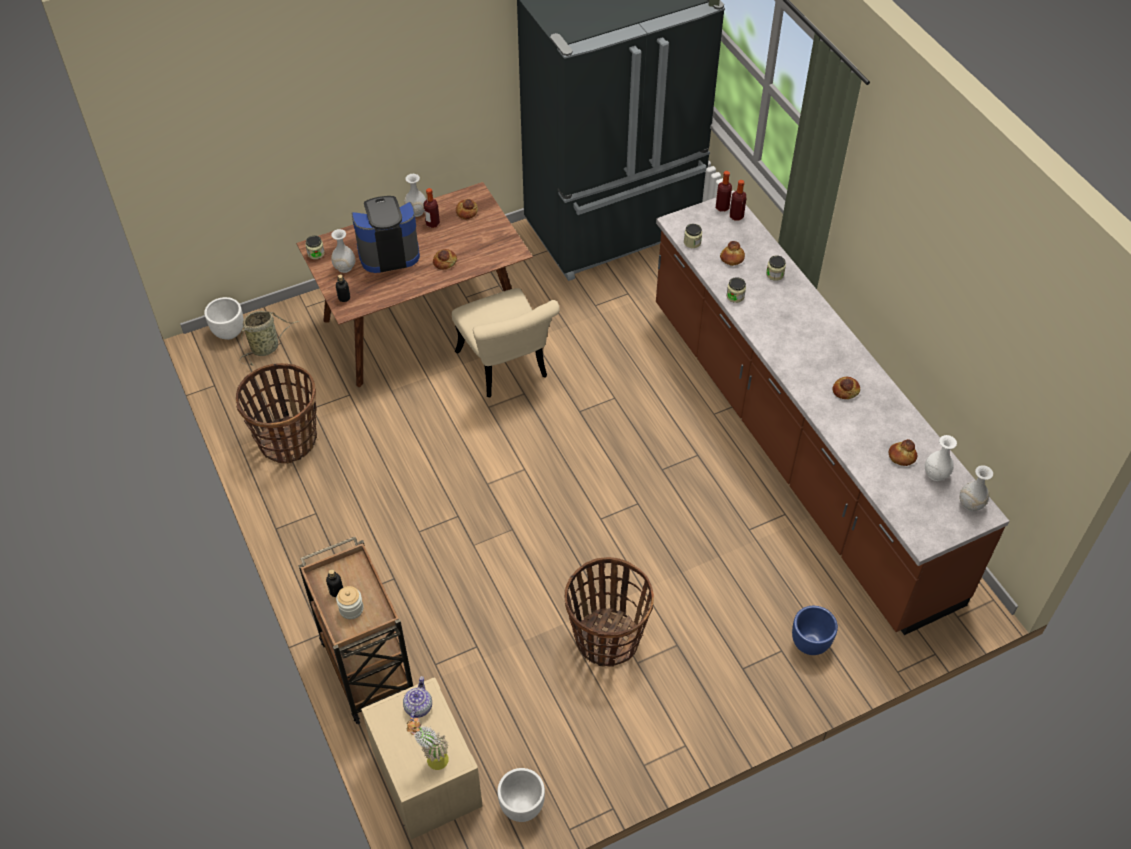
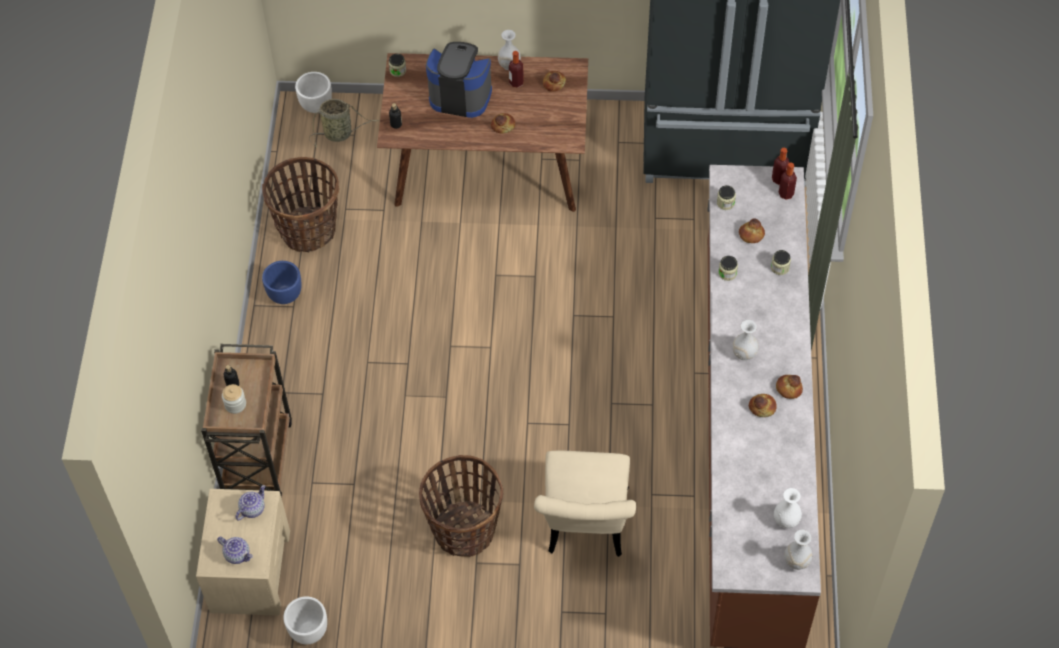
camera: 30 degrees right, 5 degrees up
white vase [331,229,355,273] -> white vase moved to [732,320,759,361]
potted plant [407,718,449,770] -> teapot [217,537,253,564]
beige chair [452,288,559,398] -> beige chair moved to [534,450,636,557]
blue planter [792,606,838,655] -> blue planter moved to [262,261,301,304]
bread [889,439,917,466] -> bread moved to [776,375,803,399]

